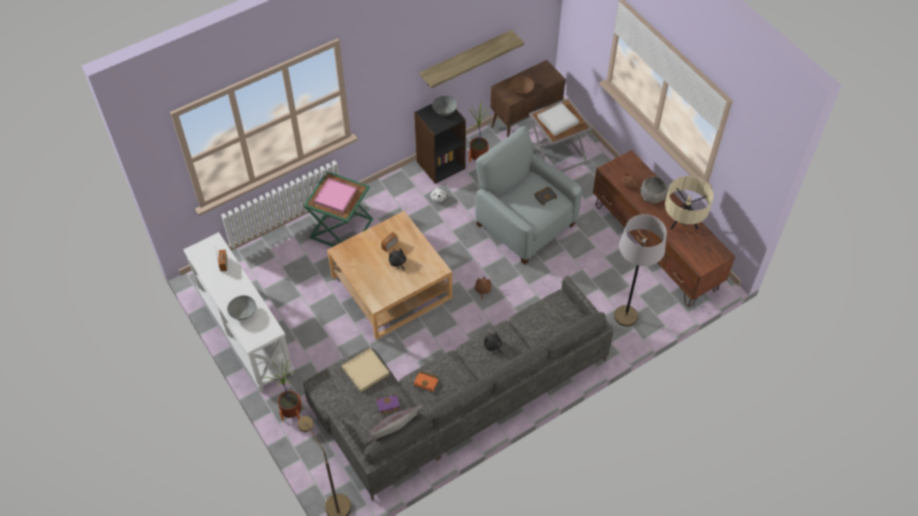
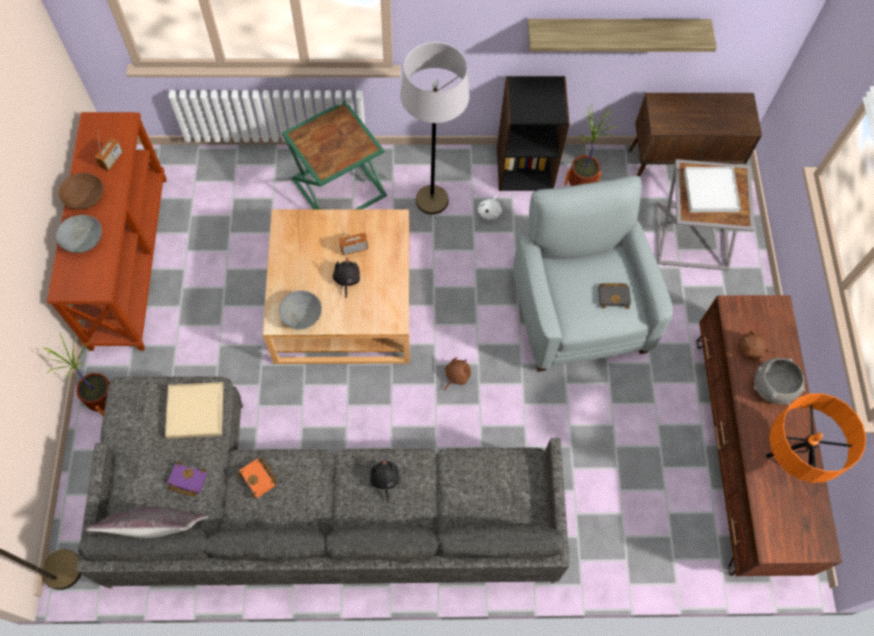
camera: 30 degrees right, 10 degrees up
white console table [183,232,294,392] -> brown console table [47,112,166,351]
pink tray [314,178,357,213] -> none
grey bowl [432,96,458,116] -> grey bowl moved to [279,290,322,329]
brown bowl [510,76,534,95] -> brown bowl moved to [59,173,104,210]
grey floor lamp [614,214,667,326] -> grey floor lamp moved to [400,42,470,215]
beige table lamp [665,176,714,230] -> orange table lamp [766,393,866,483]

